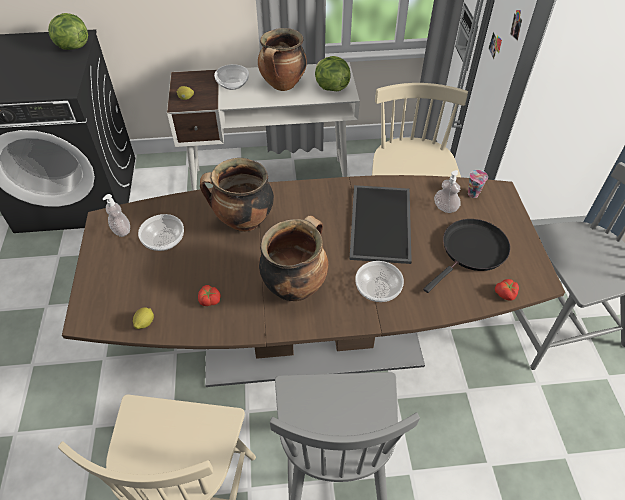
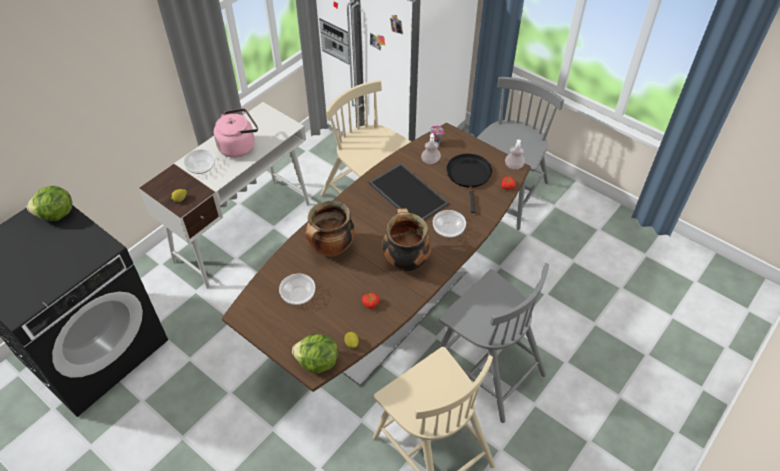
camera: 45 degrees left, 0 degrees up
soap dispenser [102,194,130,237] -> soap dispenser moved to [505,139,525,169]
cooking pot [258,28,307,91] -> pink kettle [214,108,258,158]
lettuce [315,56,351,91] -> lettuce moved to [292,334,338,374]

